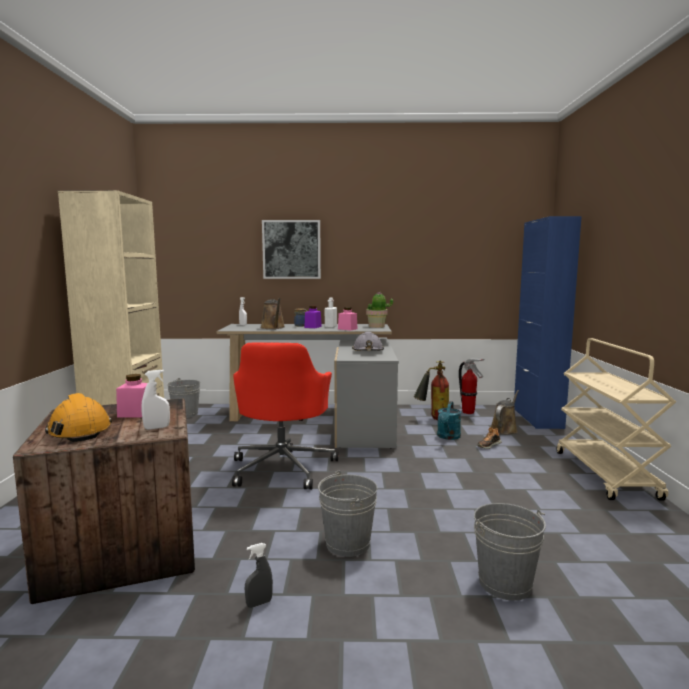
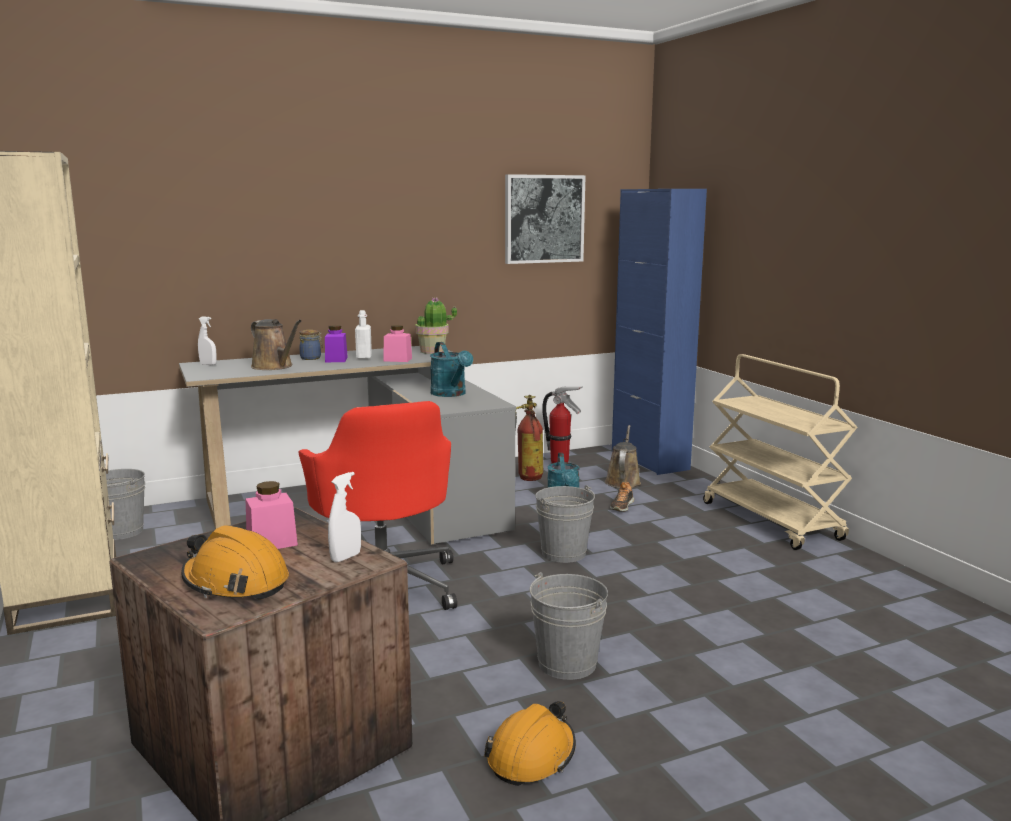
camera: 25 degrees left, 5 degrees up
grey spray bottle [245,543,273,608] -> orange hard hat [484,701,576,786]
picture [262,220,321,279] -> picture moved to [505,174,586,264]
grey hard hat [352,332,384,351] -> turquoise watering can [430,342,473,397]
grey bucket [474,503,546,601] -> grey bucket moved to [535,485,595,563]

